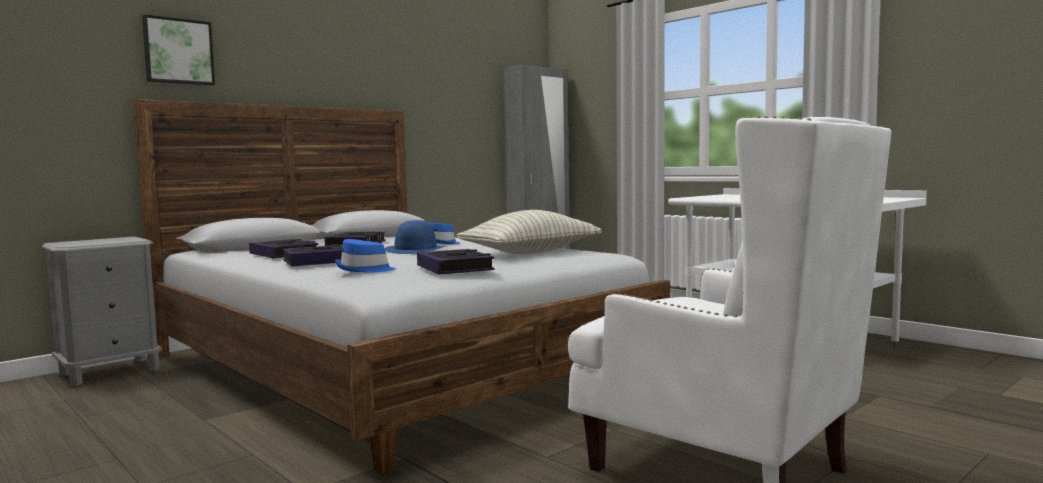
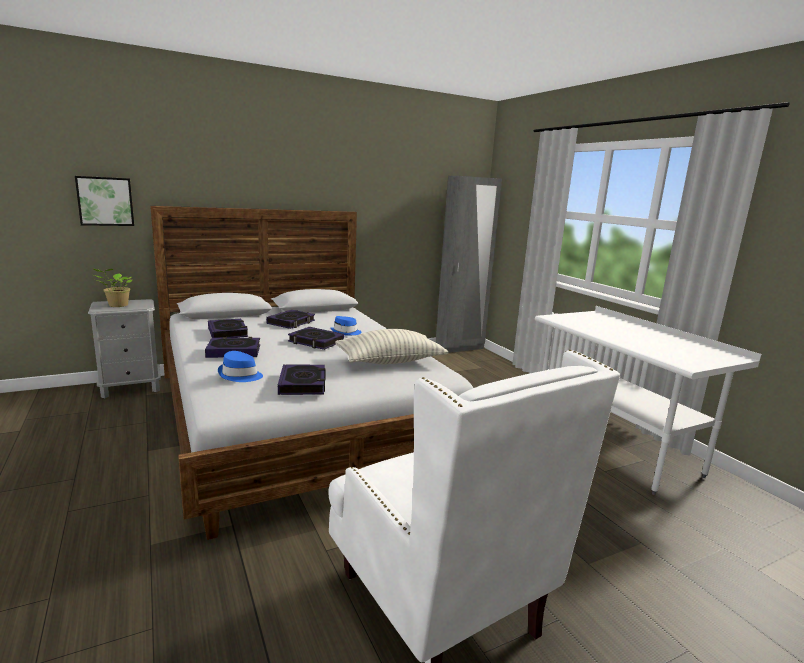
camera: 15 degrees right, 10 degrees up
picture [142,14,215,85] -> picture moved to [75,176,134,226]
blue hat [385,220,445,254] -> book [288,327,344,350]
none -> potted plant [93,269,132,307]

